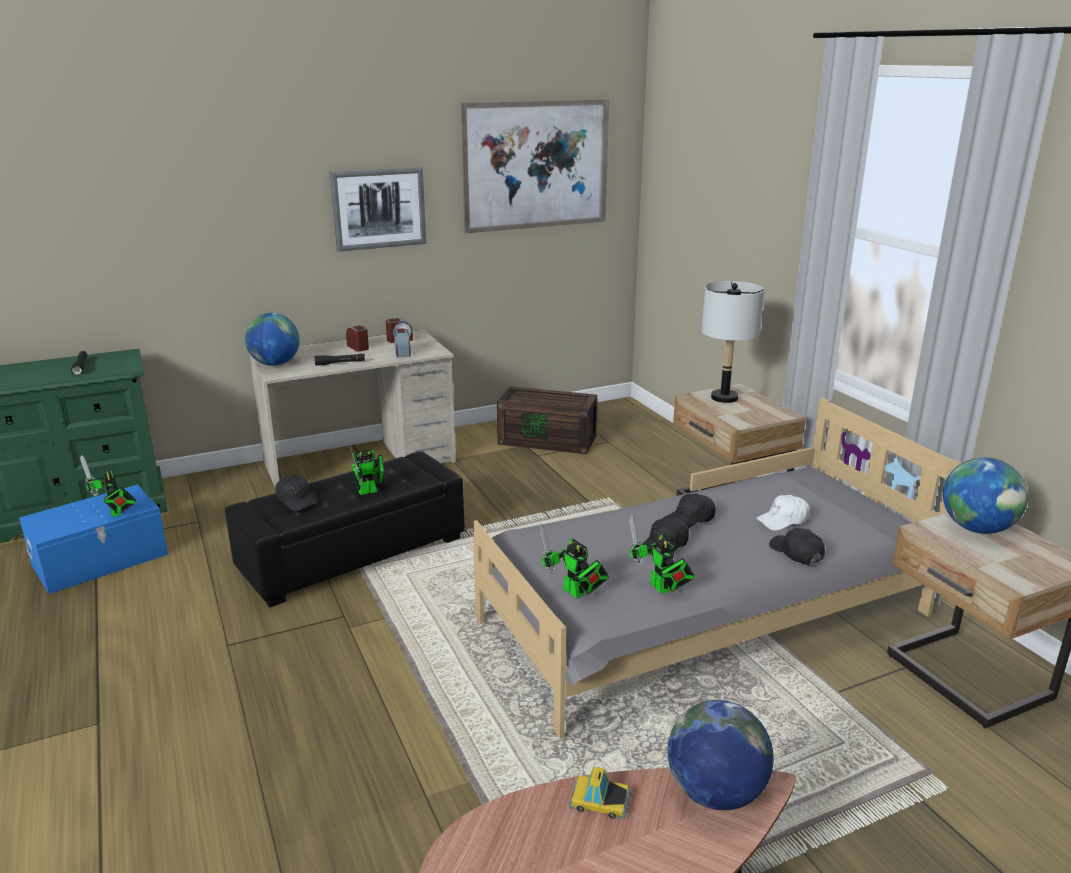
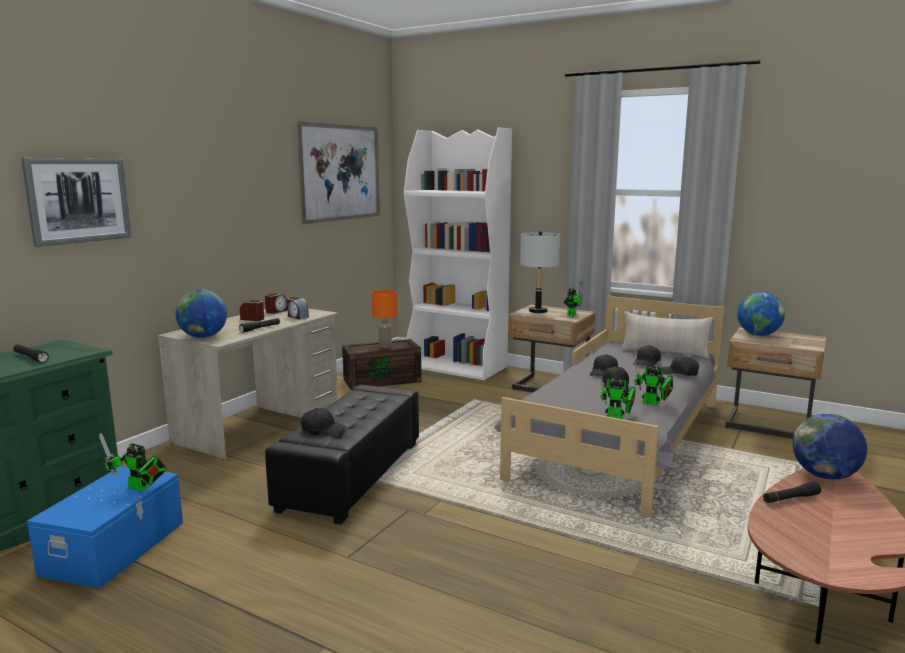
camera: 35 degrees left, 10 degrees down
picture [330,167,426,252] -> picture moved to [21,158,131,247]
toy robot [350,447,384,495] -> toy robot moved to [563,280,583,317]
toy car [568,767,632,819] -> black flashlight [763,482,821,503]
white cap [756,495,810,531] -> black cap [633,345,661,366]
none -> orange table lamp [371,290,397,348]
none -> white bookcase [404,127,512,380]
none -> beige pillow [621,311,713,358]

